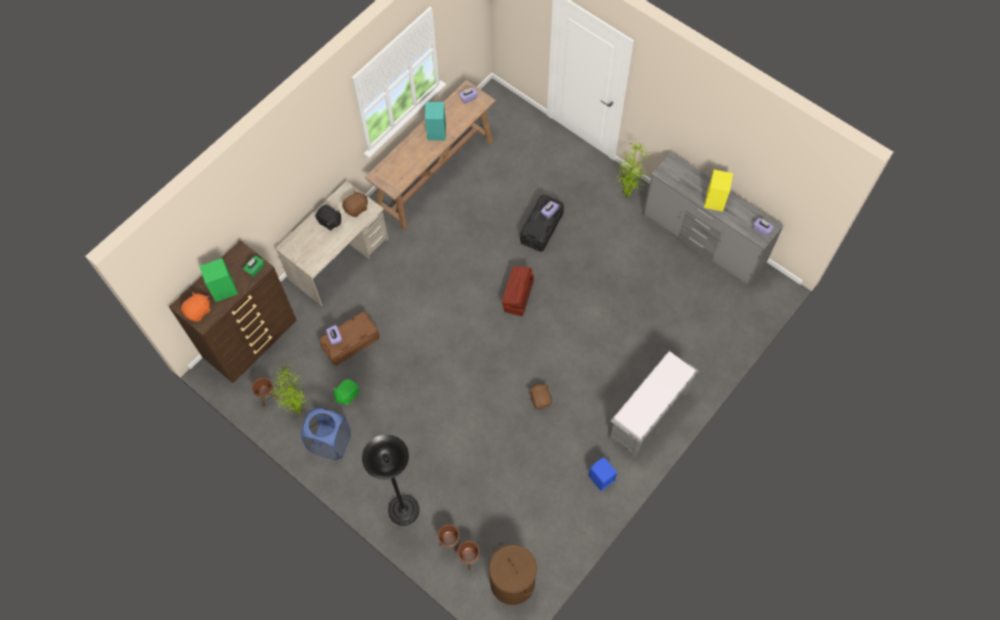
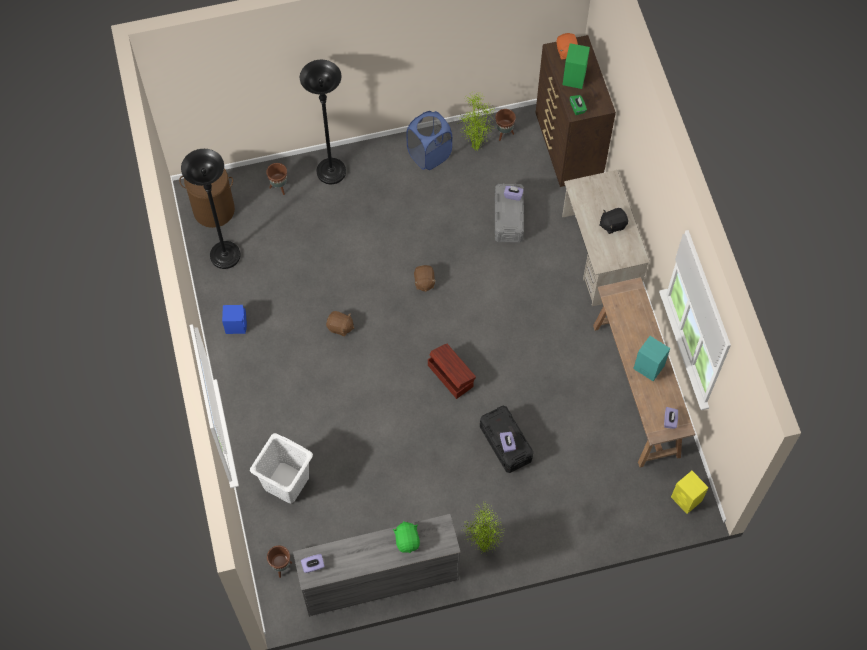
camera: 125 degrees right, 0 degrees up
brown storage box [319,312,379,365] -> grey storage box [495,183,524,243]
green plush toy [333,379,359,405] -> green plush toy moved to [393,521,420,553]
brown plush toy [342,191,368,217] -> brown plush toy moved to [414,265,436,292]
brown planter [457,541,480,570] -> brown planter moved to [267,546,292,578]
grey bench [609,351,699,458] -> none
yellow speaker [704,170,733,212] -> yellow speaker moved to [671,471,709,514]
none -> black floor lamp [181,149,241,269]
none -> white laundry basket [250,433,313,503]

